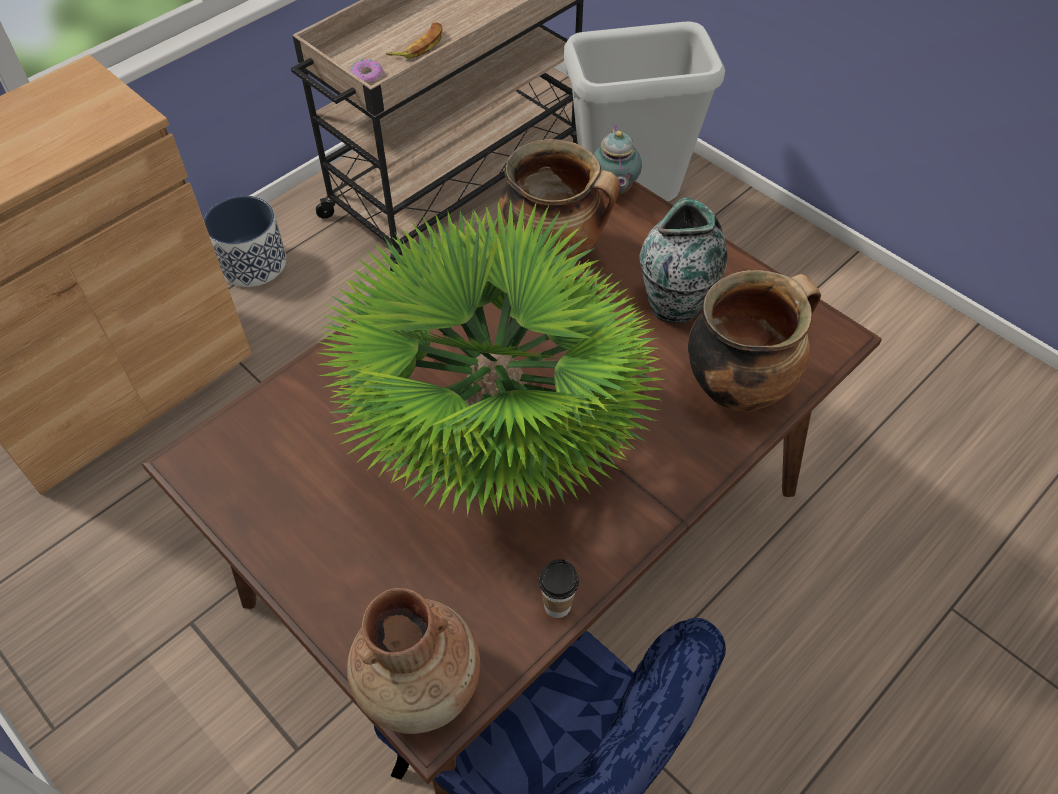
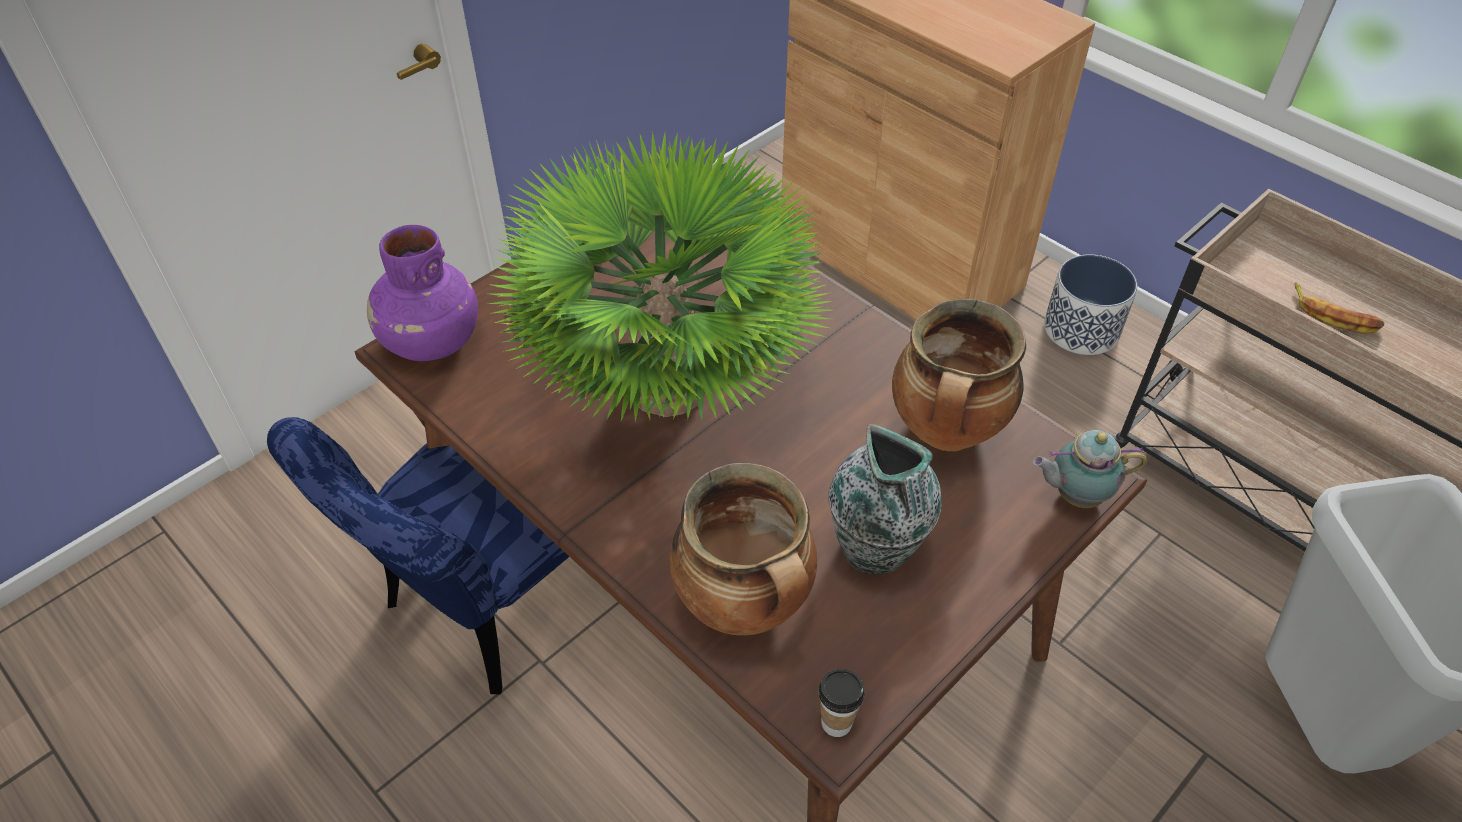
camera: 90 degrees right, 5 degrees down
brown vase [347,588,480,734] -> purple vase [367,225,478,361]
donut [350,59,383,85] -> none
cup [539,559,579,618] -> cup moved to [819,669,865,737]

